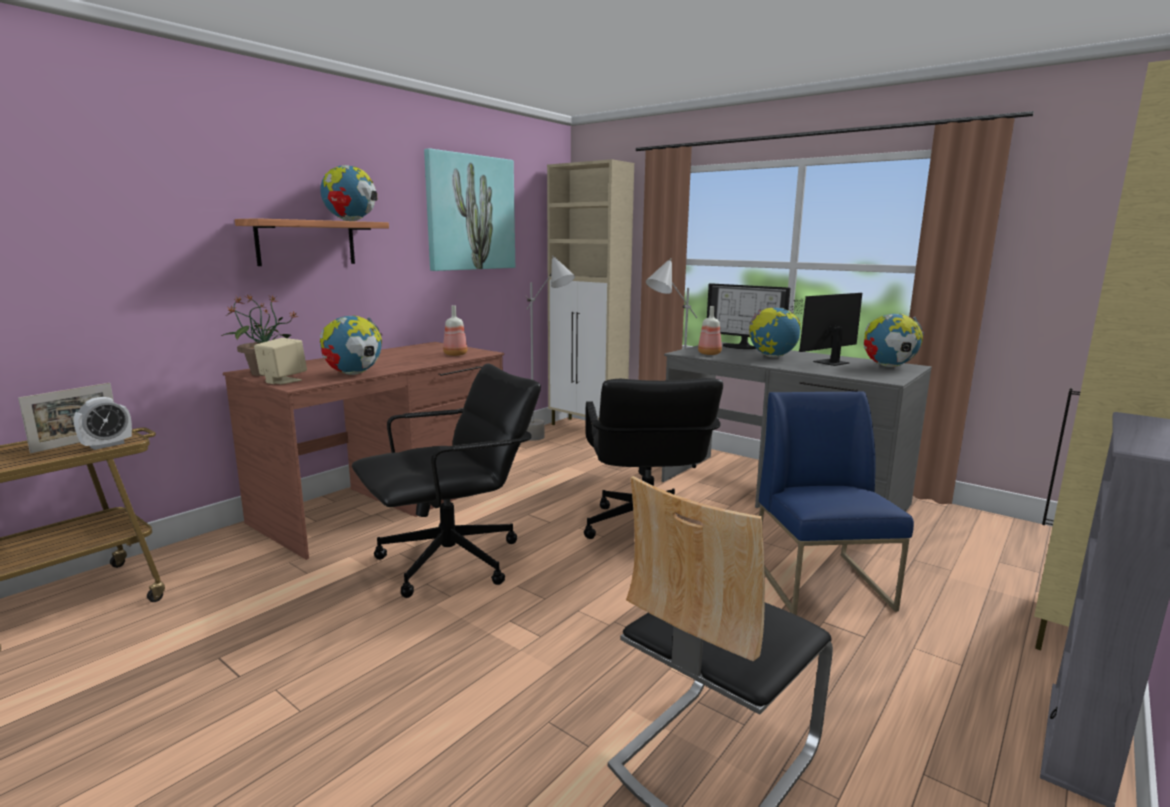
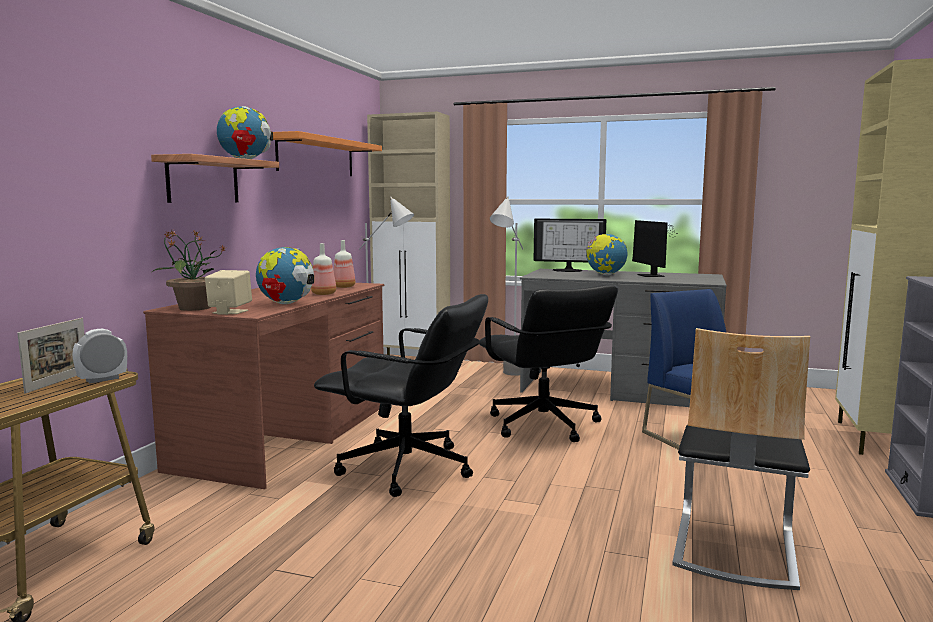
camera: 20 degrees left, 5 degrees down
alarm clock [74,397,132,450] -> alarm clock turned 150 degrees counterclockwise [72,329,127,383]
black office chair [352,363,541,598] -> black office chair turned 75 degrees clockwise [314,294,488,497]
picture [424,148,515,271] -> orange shelf [273,131,382,176]
bottle [698,306,722,355] -> bottle moved to [311,243,336,295]
monitor [784,293,862,366] -> monitor turned 45 degrees counterclockwise [632,220,678,277]
globe [864,314,924,367] -> none

